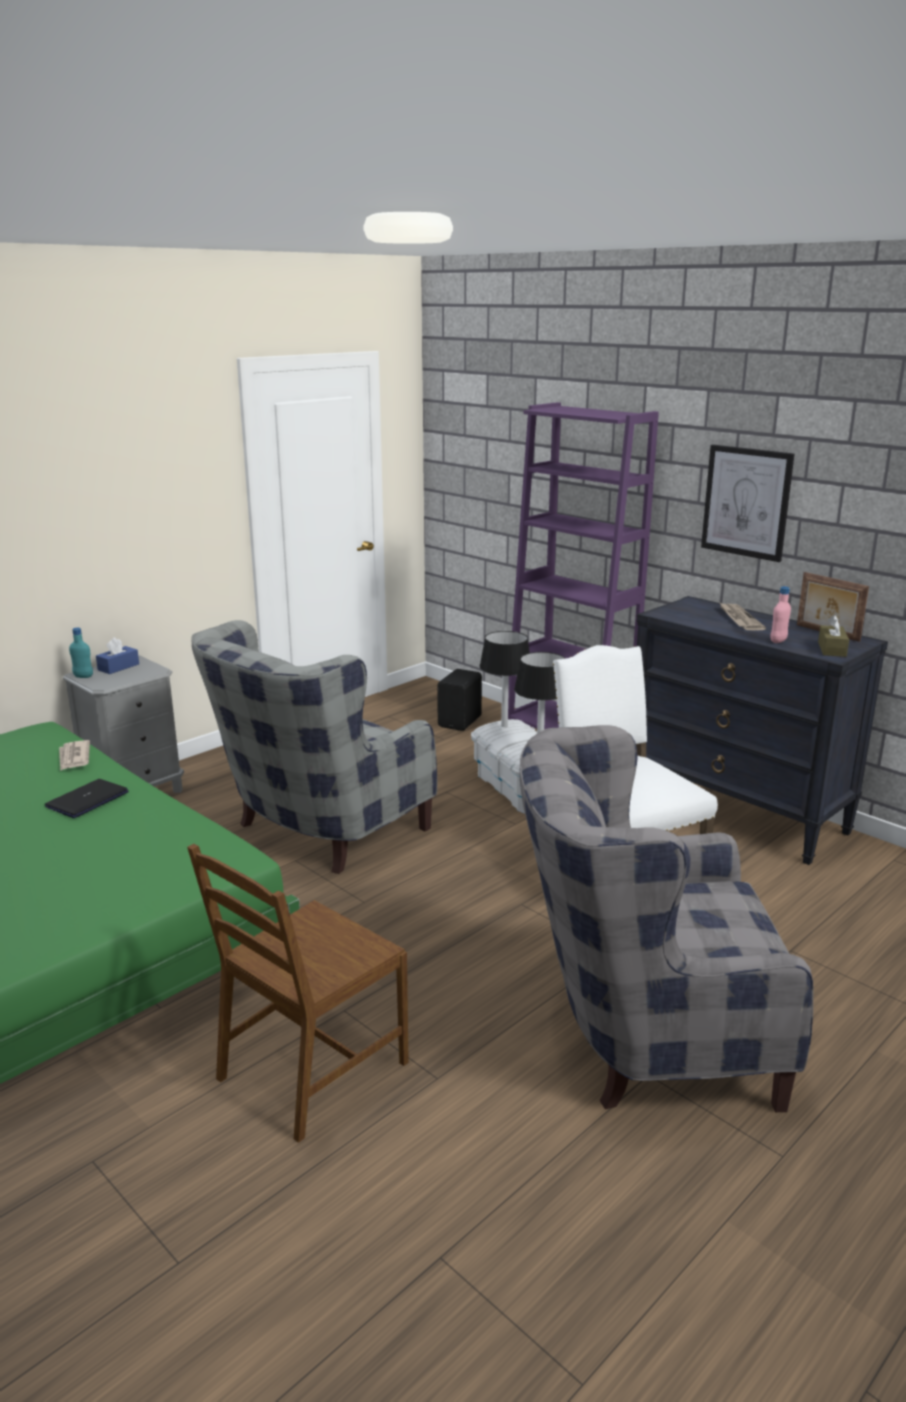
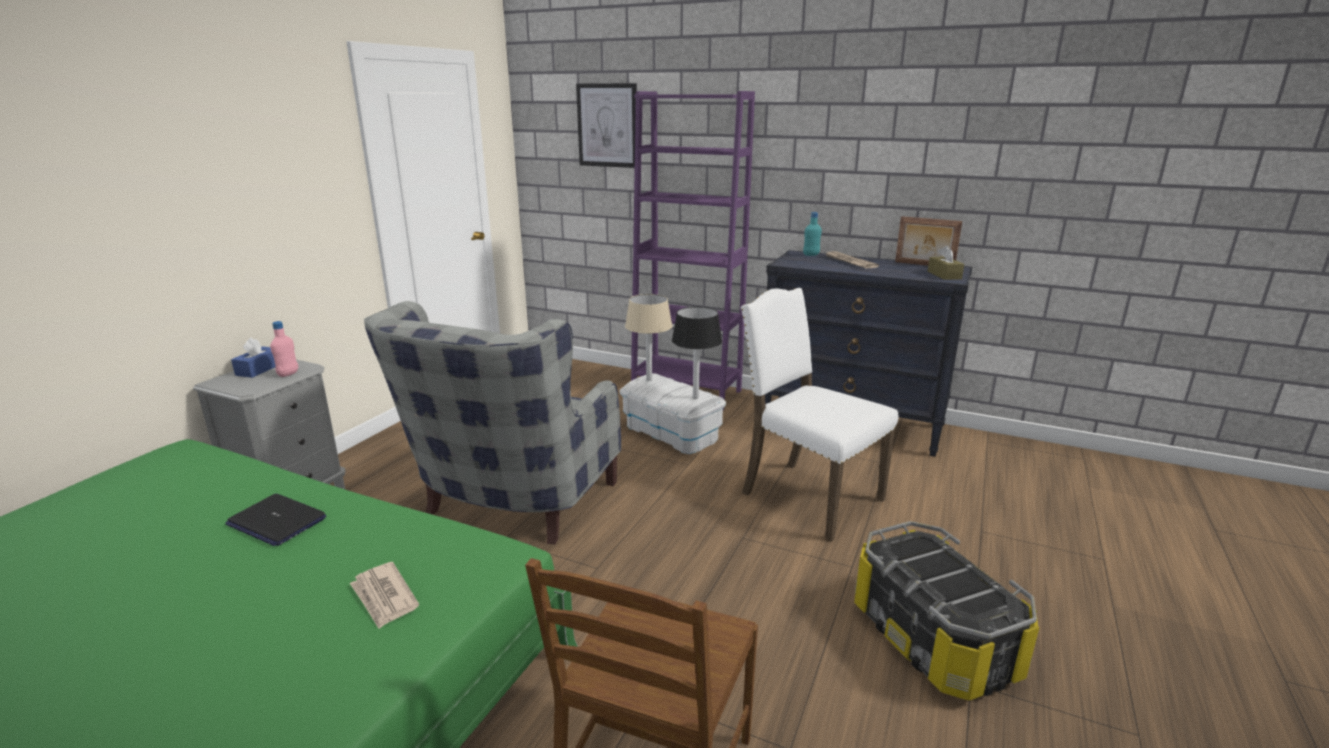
camera: 20 degrees left, 0 degrees up
laptop [45,779,129,818] -> laptop turned 75 degrees counterclockwise [225,494,326,546]
newspaper [59,740,90,771] -> newspaper moved to [350,562,419,629]
turquoise bottle [69,628,93,678] -> turquoise bottle moved to [803,212,822,256]
black speaker [437,669,482,731] -> none
black table lamp [479,631,530,727] -> beige table lamp [625,294,673,381]
grey armchair [520,725,813,1112] -> storage box [854,521,1039,701]
picture [701,444,794,562] -> picture moved to [576,83,637,168]
pink bottle [770,586,791,643] -> pink bottle moved to [270,321,298,377]

